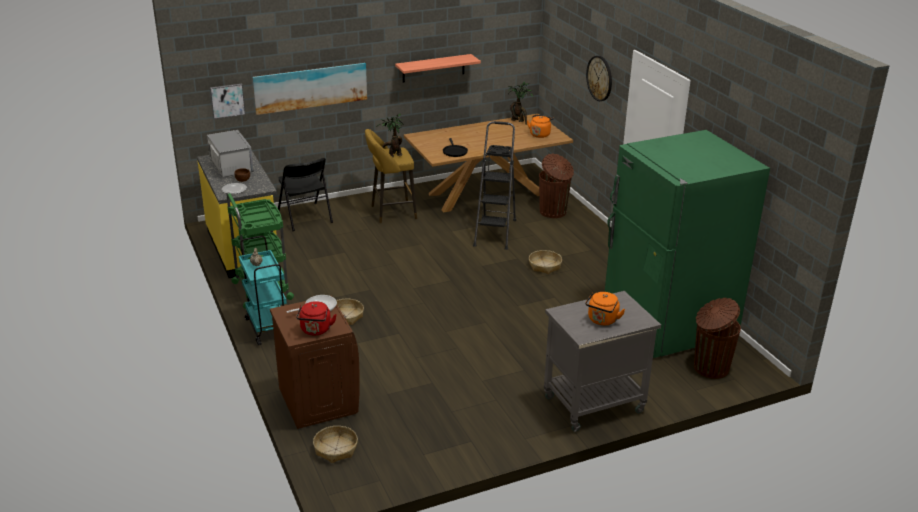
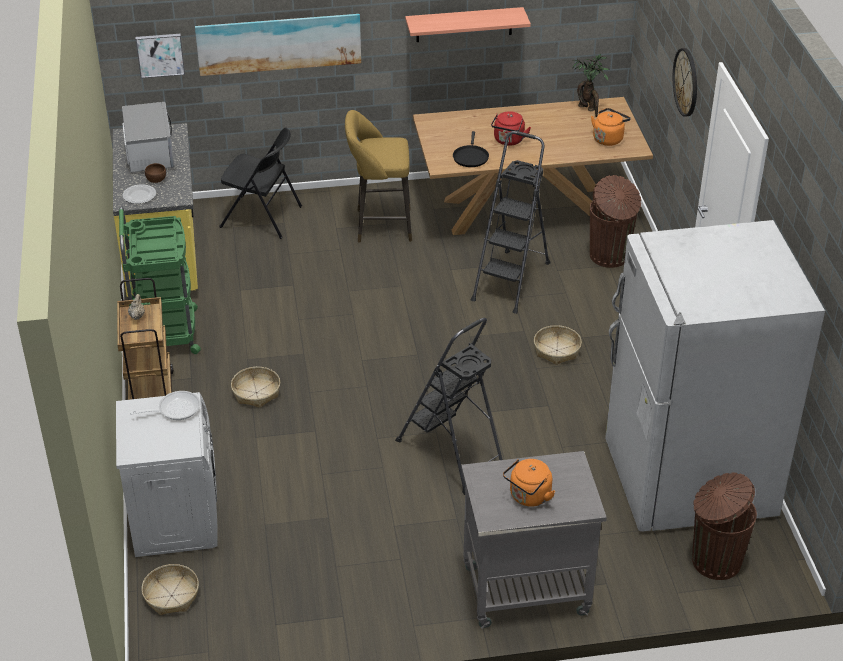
camera: 15 degrees right, 10 degrees up
turquoise cart [239,236,287,345] -> brown cart [117,278,174,400]
brown washing machine [270,301,360,429] -> white washing machine [116,392,218,557]
black chair [278,158,333,231] -> black chair turned 60 degrees counterclockwise [220,128,302,239]
red kettle [296,301,337,335] -> red kettle moved to [491,111,531,146]
potted plant [375,113,404,157] -> none
green fridge [605,130,770,358] -> white fridge [605,220,825,532]
none -> step ladder [395,318,503,495]

